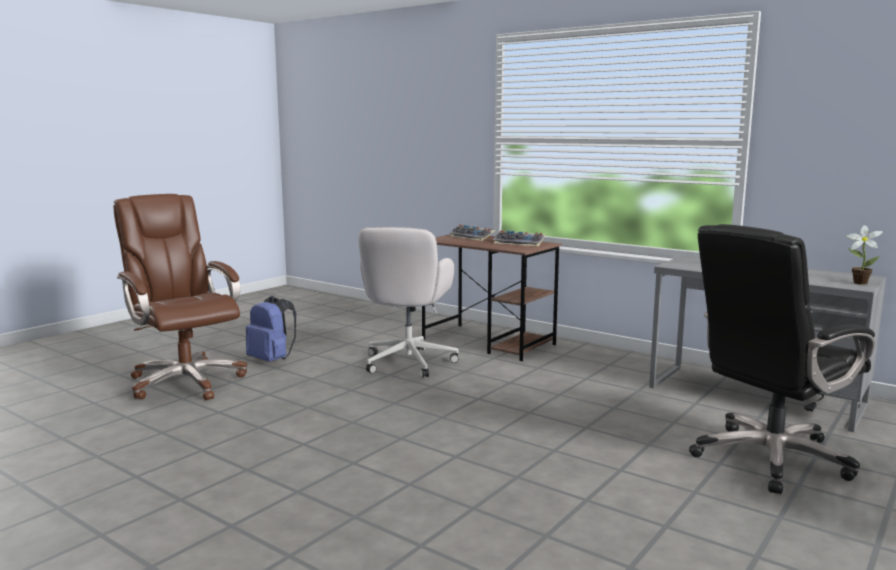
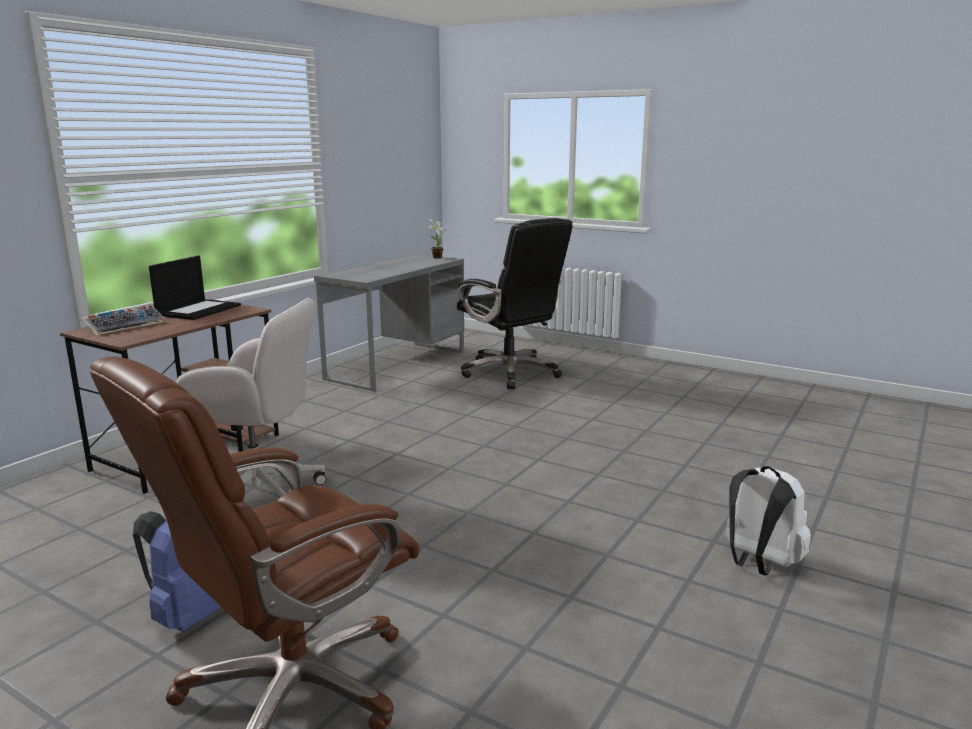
camera: 95 degrees left, 5 degrees up
keyboard [493,230,546,246] -> laptop [149,256,241,320]
none -> white backpack [726,466,811,576]

